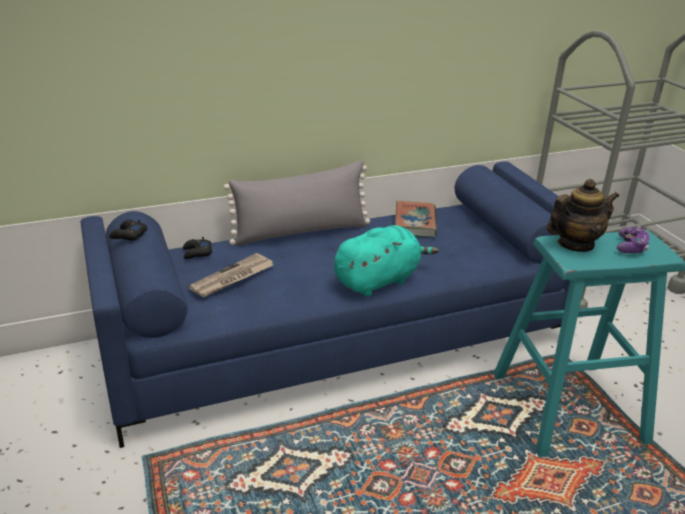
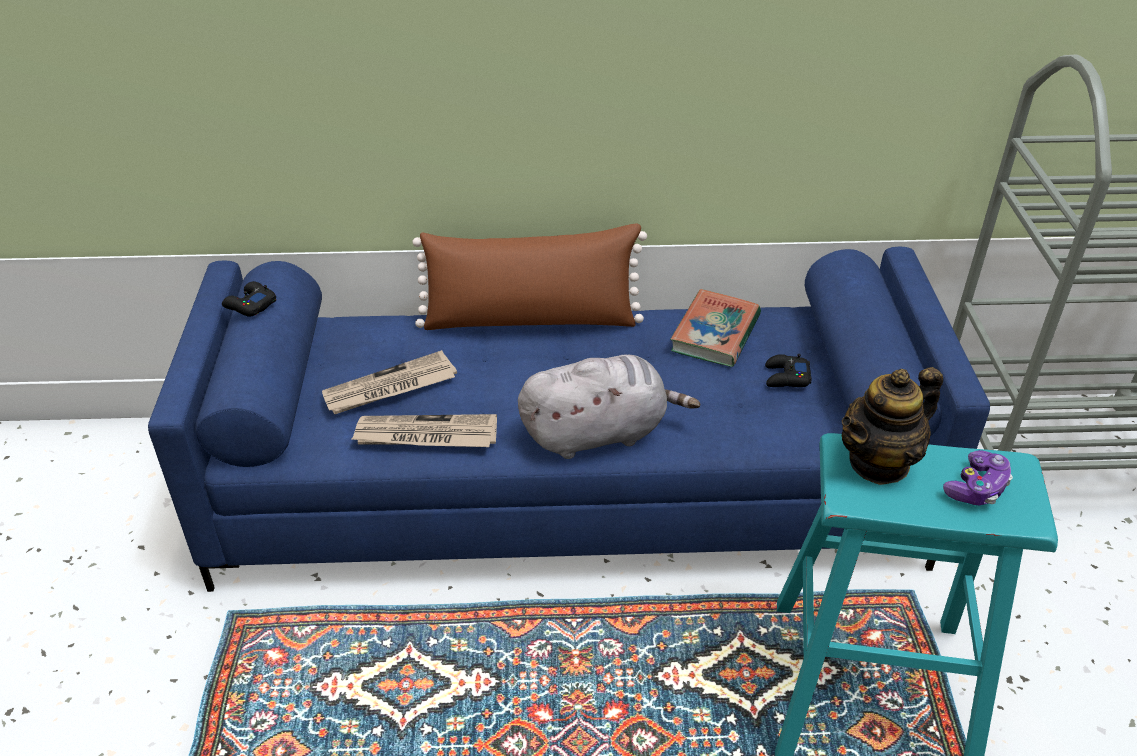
camera: 20 degrees right, 10 degrees up
black game controller [183,237,212,259] -> black game controller moved to [765,354,812,387]
grey pillow [223,160,370,246] -> brown pillow [412,224,647,330]
turquoise plush toy [334,225,439,296] -> grey plush toy [518,355,701,459]
teapot [547,179,619,252] -> teapot turned 150 degrees clockwise [842,367,943,485]
none -> newspaper [352,414,497,447]

